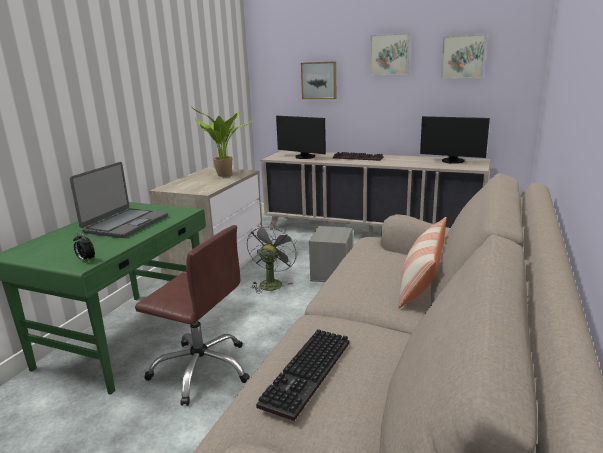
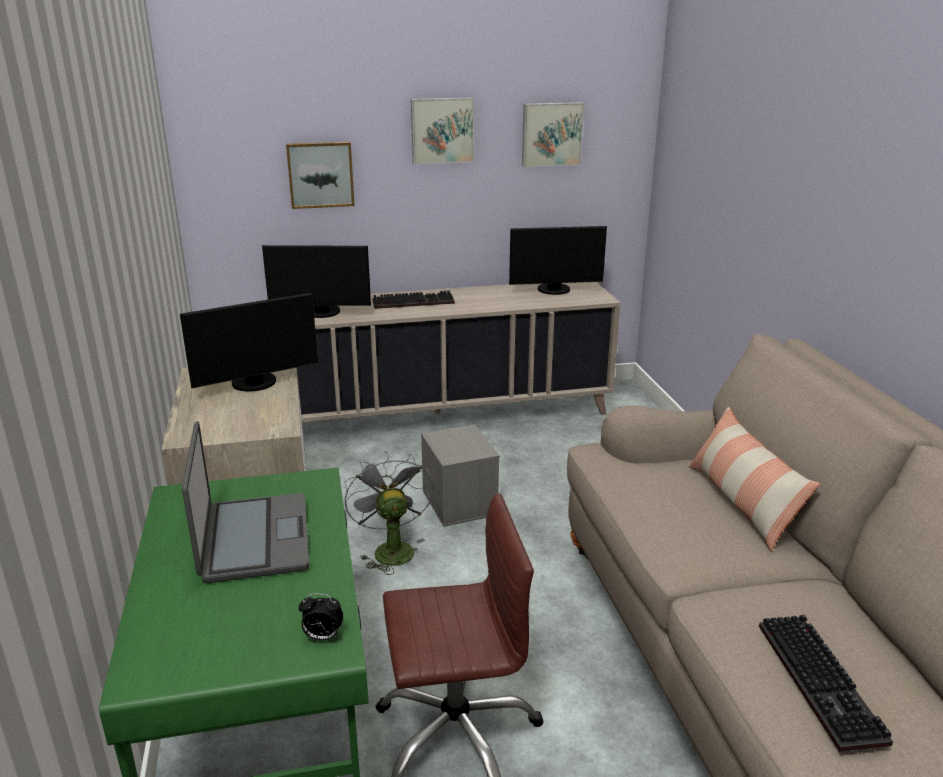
camera: 35 degrees left, 5 degrees up
potted plant [190,105,252,177] -> monitor [180,293,318,392]

